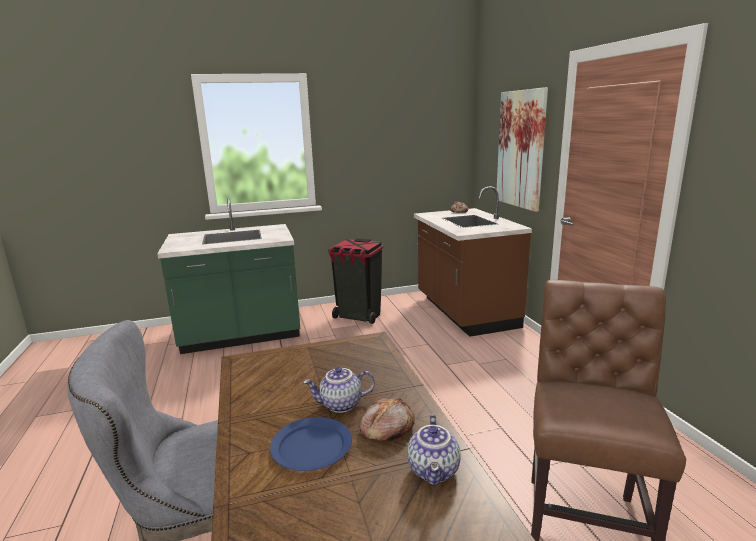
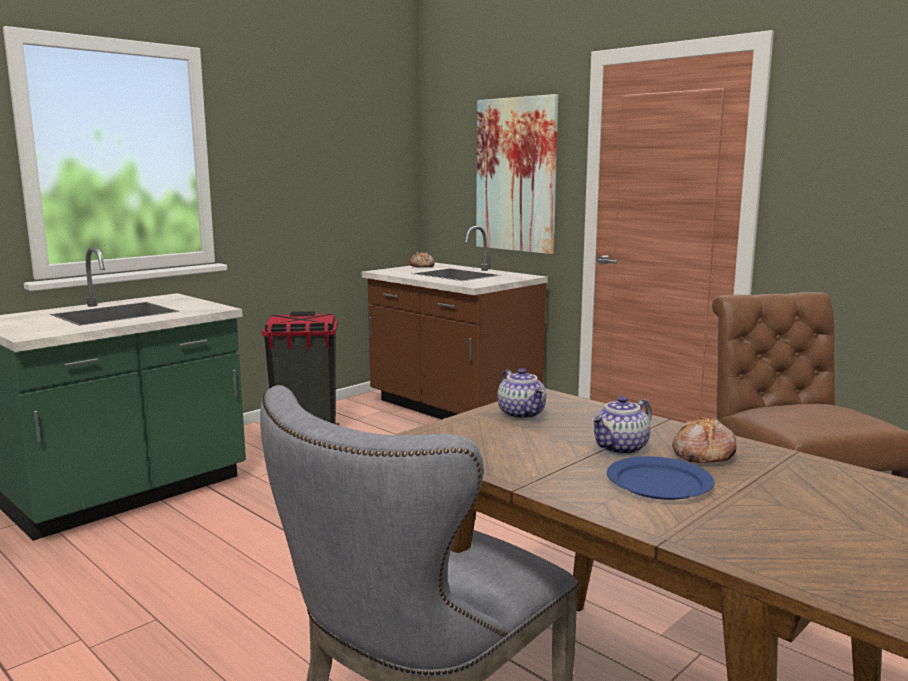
camera: 30 degrees left, 5 degrees down
teapot [408,414,461,485] -> teapot moved to [497,368,546,419]

